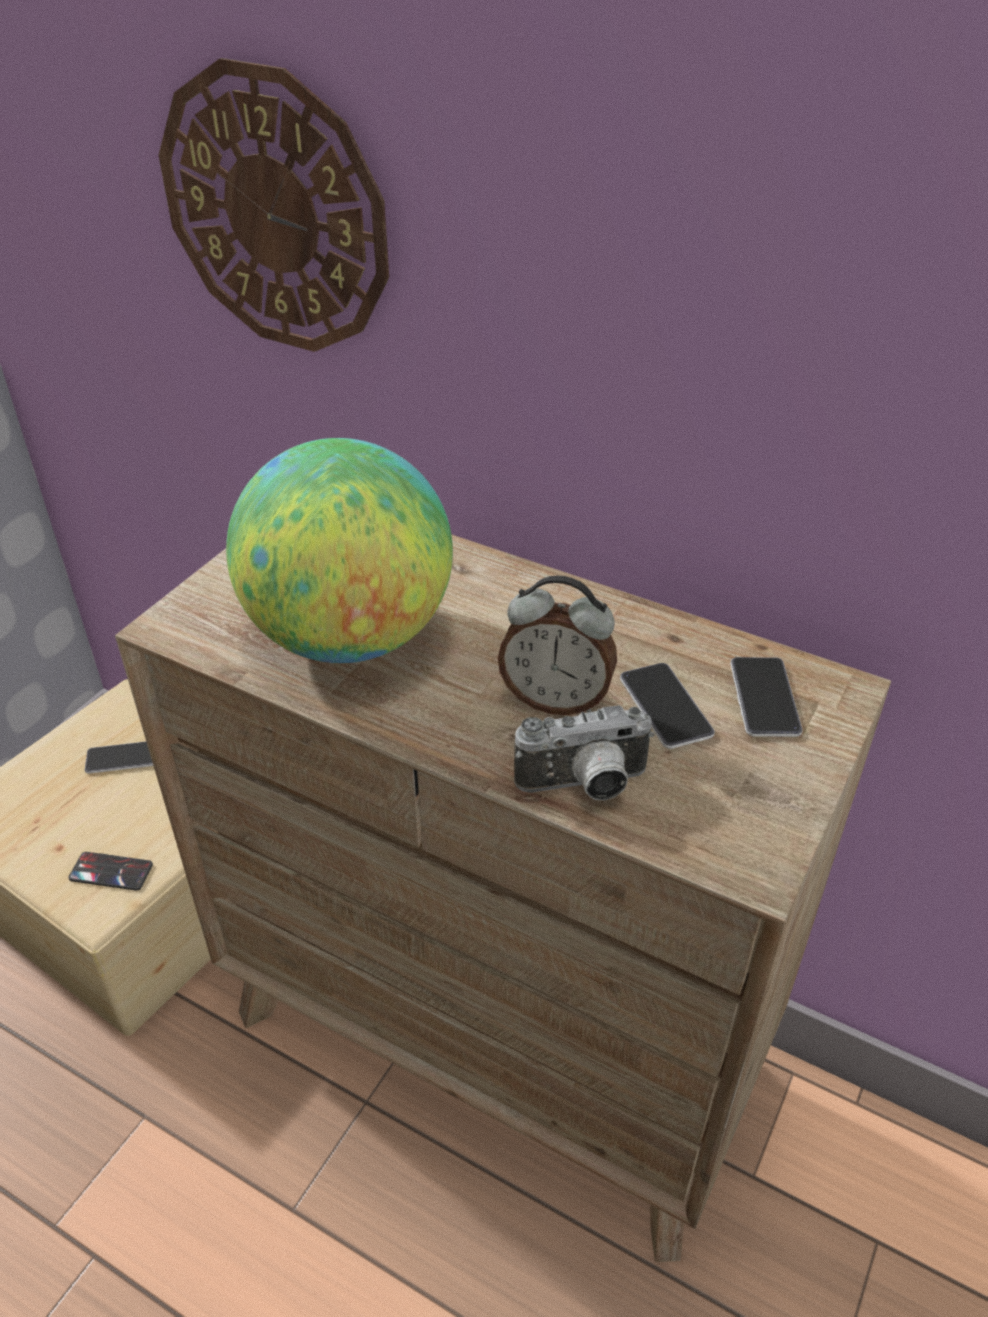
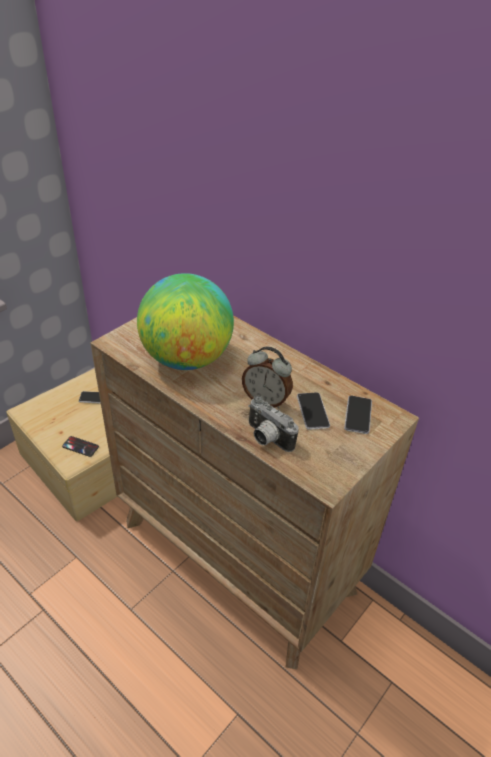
camera: 10 degrees right, 0 degrees up
wall clock [159,58,389,352] -> none
camera [514,705,655,801] -> camera turned 45 degrees clockwise [248,396,299,452]

